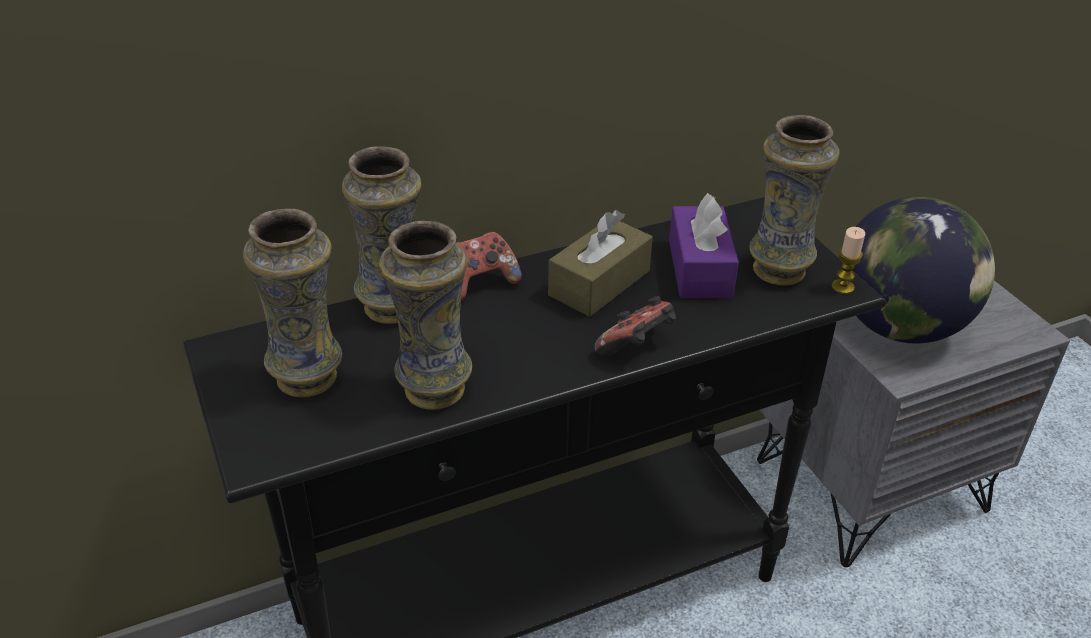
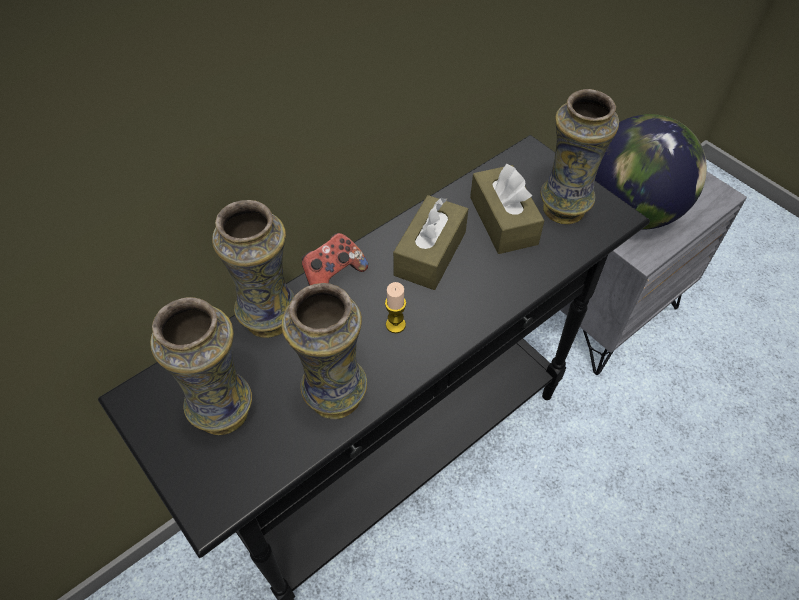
camera: 15 degrees left, 15 degrees up
game controller [594,296,676,356] -> none
purple tissue box [669,193,739,298] -> brown tissue box [470,164,544,254]
candle [831,227,865,294] -> candle moved to [385,282,406,333]

